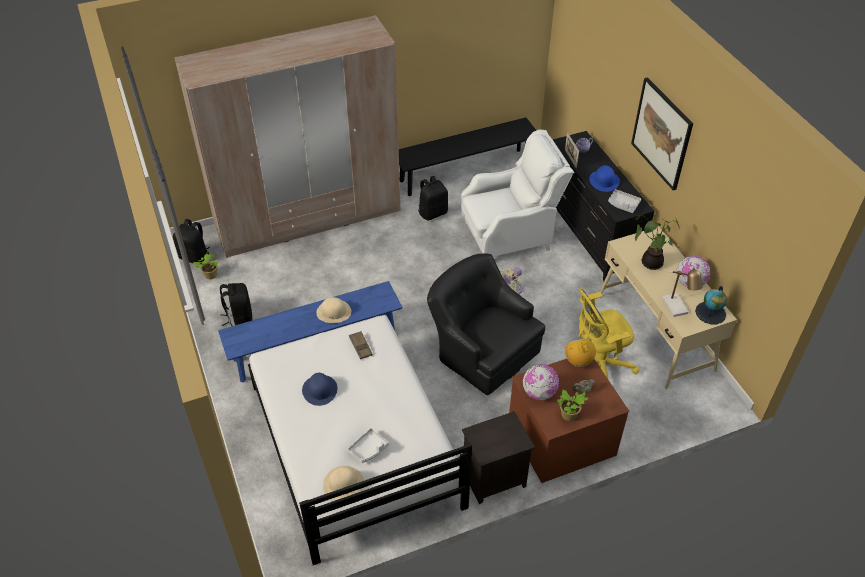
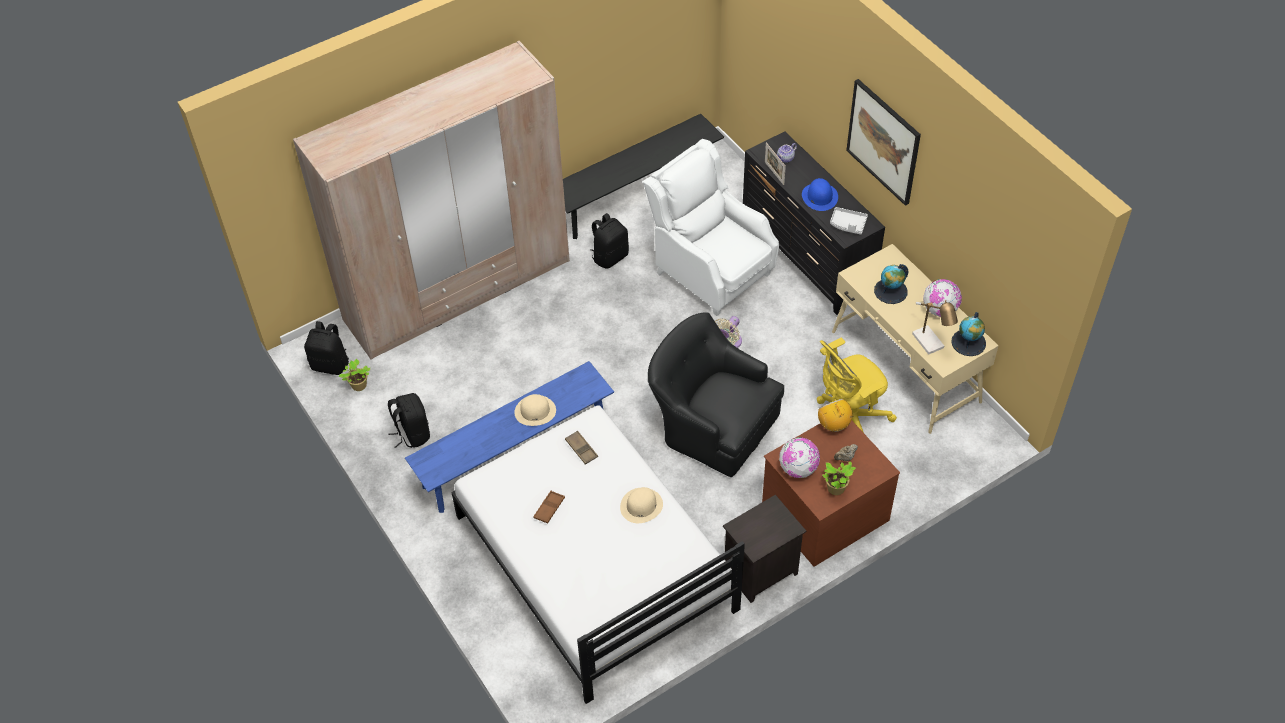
camera: 10 degrees left, 5 degrees up
blue hat [302,373,337,406] -> brown tray [533,491,565,523]
beige hat [323,466,364,500] -> beige hat moved to [620,487,663,523]
white tray [347,428,389,463] -> none
white armchair [461,129,574,257] -> white armchair turned 105 degrees counterclockwise [642,139,779,316]
potted plant [635,213,680,270] -> globe [874,264,908,304]

